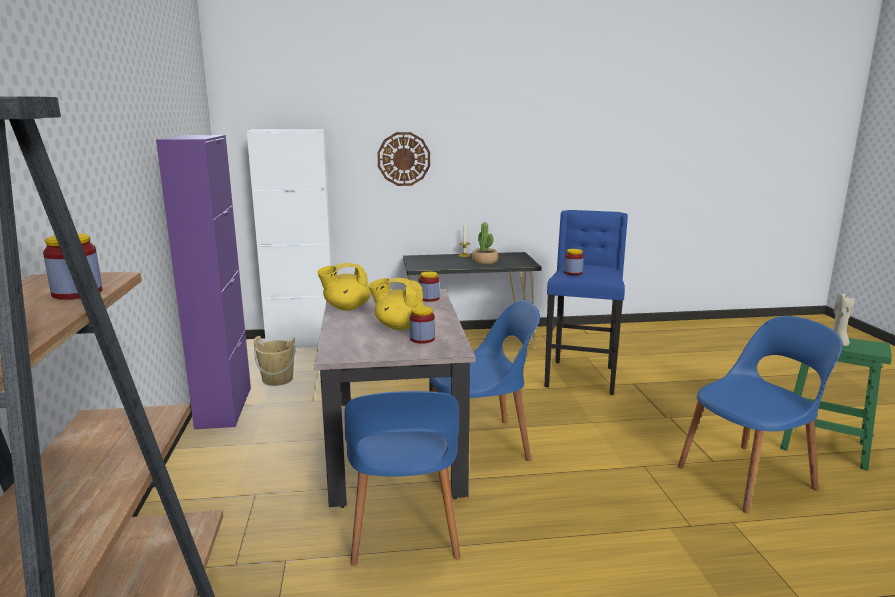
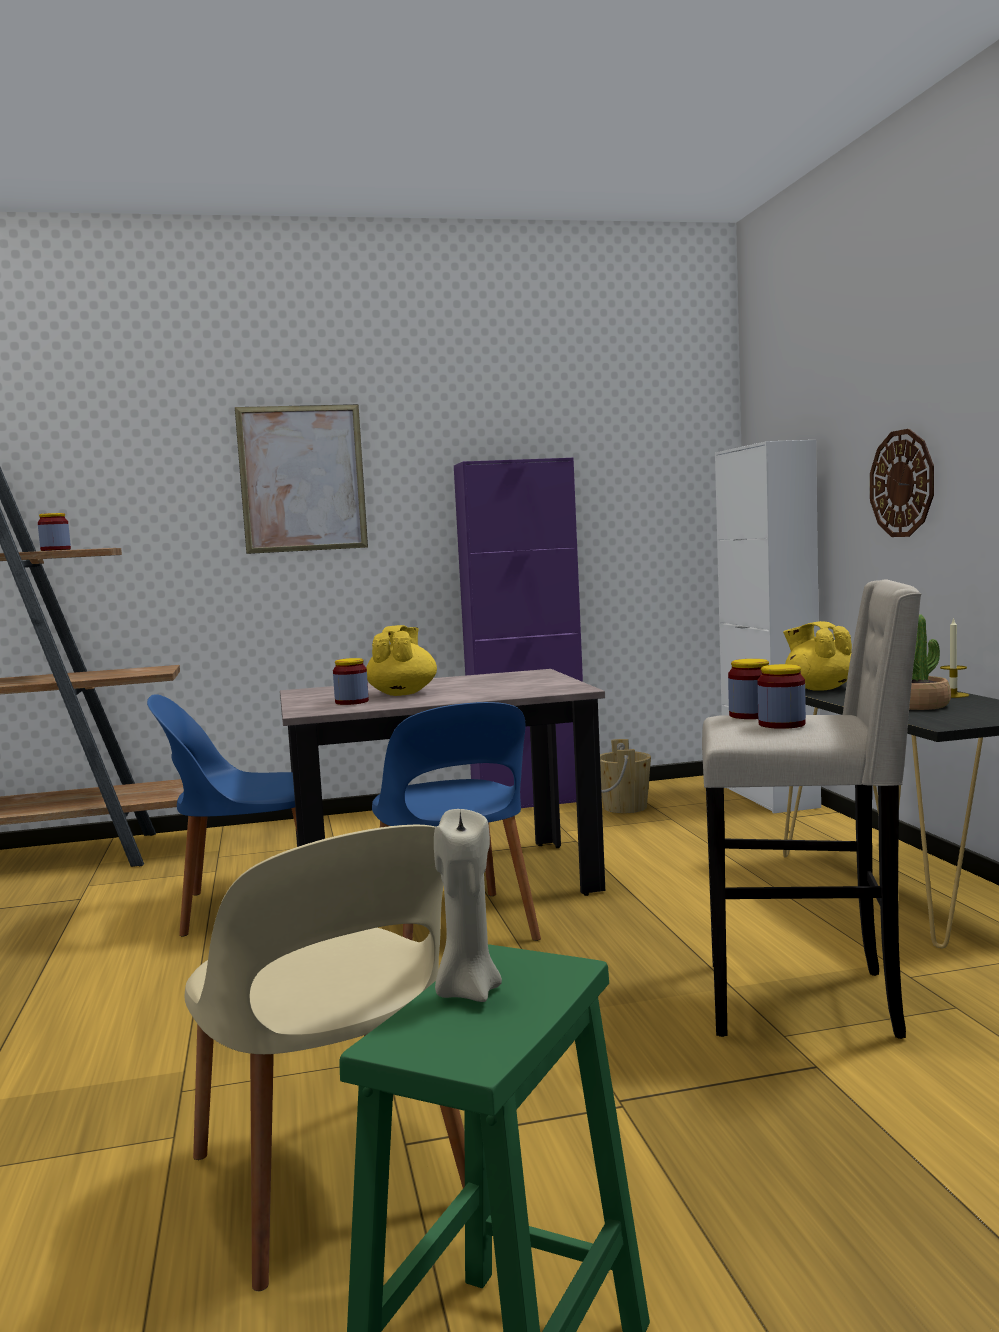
camera: 85 degrees right, 10 degrees down
yellow teapot [317,263,371,311] -> yellow teapot moved to [783,621,852,691]
jar [419,271,440,302] -> jar moved to [757,664,806,729]
blue stool [544,210,628,395] -> beige stool [702,579,922,1039]
blue chair [678,316,842,513] -> beige chair [185,825,465,1291]
none -> picture [235,404,368,554]

